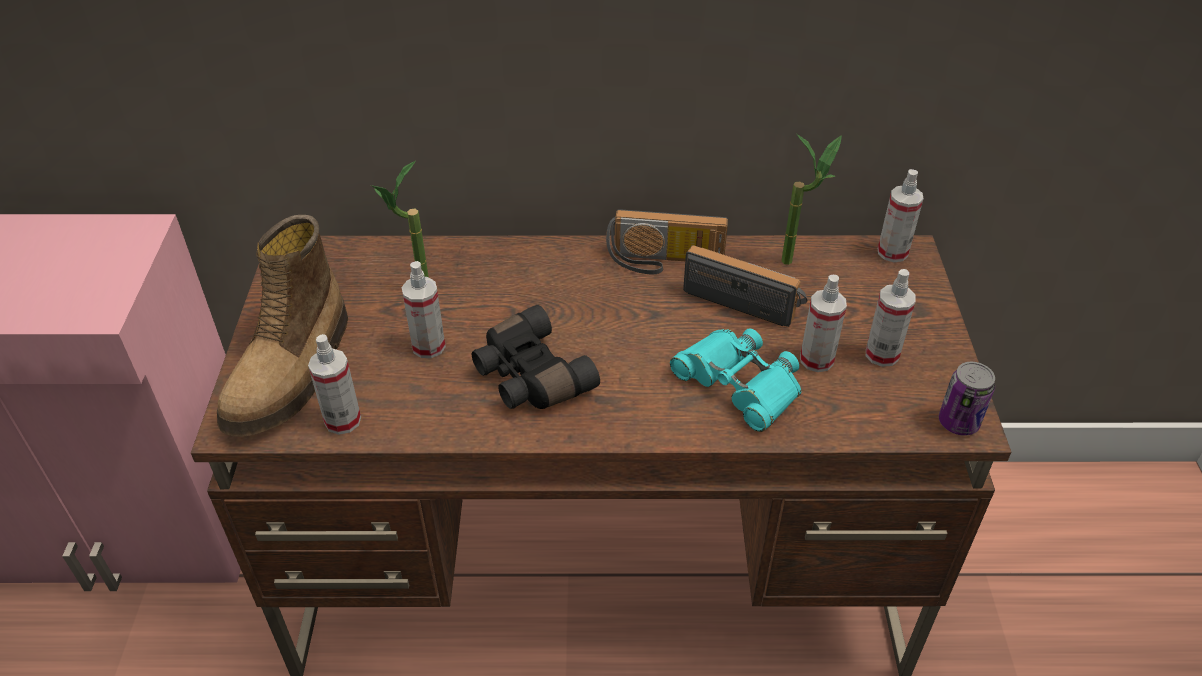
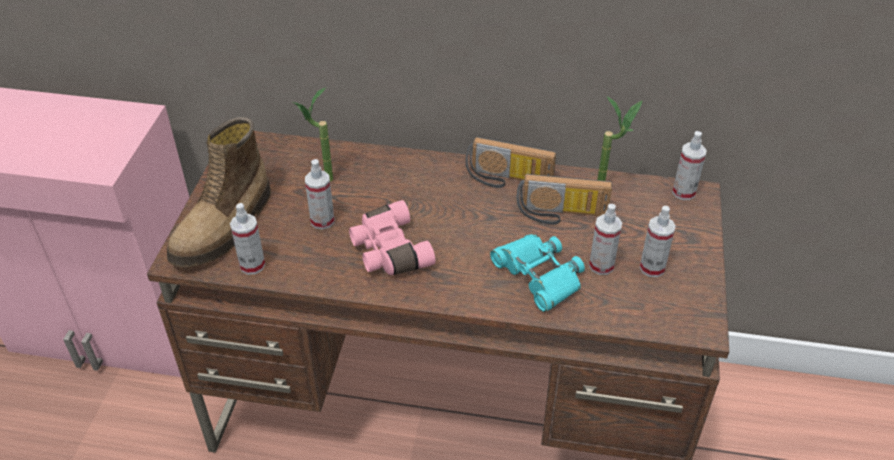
camera: 10 degrees right, 0 degrees up
black binoculars [472,305,600,409] -> pink binoculars [349,200,436,275]
radio [683,245,808,327] -> radio turned 150 degrees clockwise [516,174,612,225]
can [939,362,995,436] -> none

